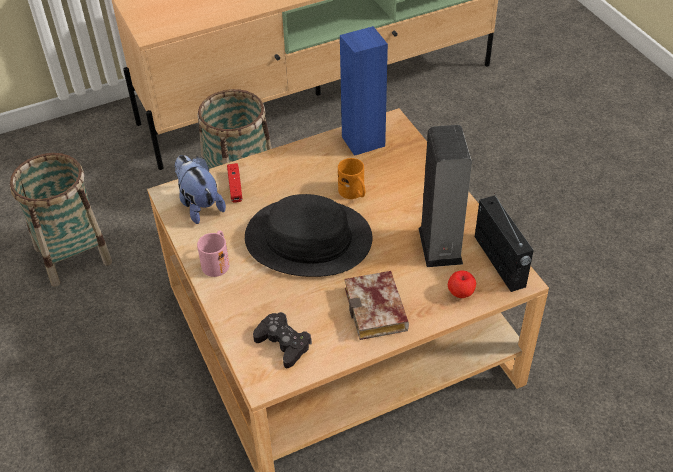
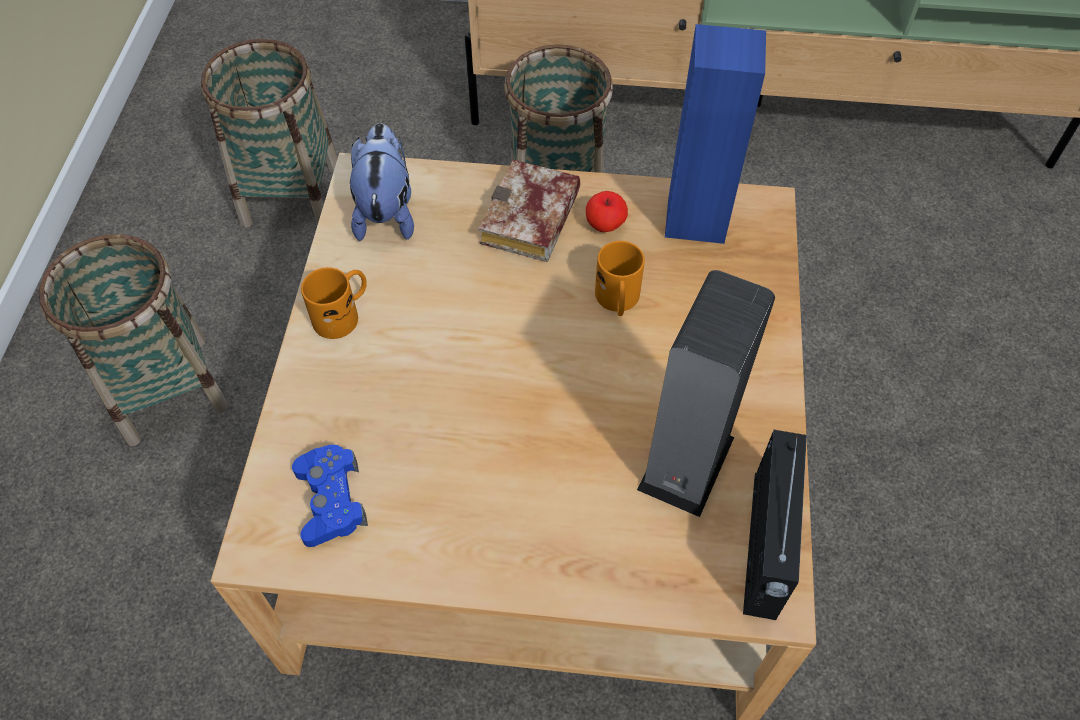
camera: 30 degrees right, 10 degrees up
pink mug [197,230,229,277] -> orange mug [301,267,367,339]
red game controller [227,163,243,203] -> none
black hat [245,194,372,277] -> none
black game controller [253,312,312,368] -> blue game controller [292,445,368,547]
book [345,271,409,340] -> book moved to [479,160,580,262]
apple [448,271,476,298] -> apple moved to [586,191,628,232]
none -> basket [39,234,229,446]

